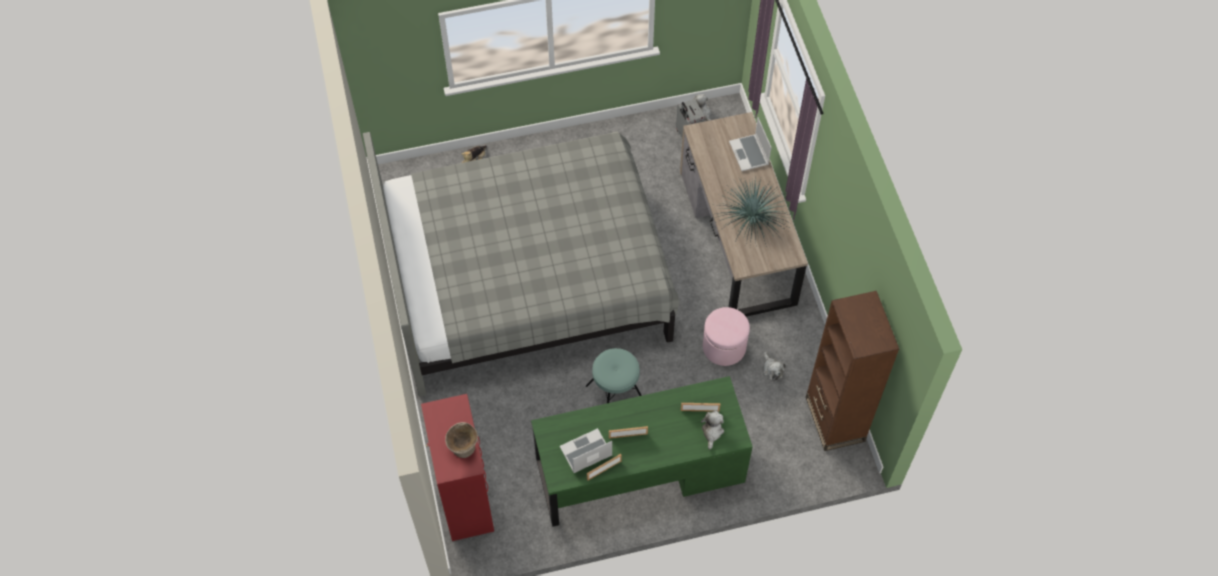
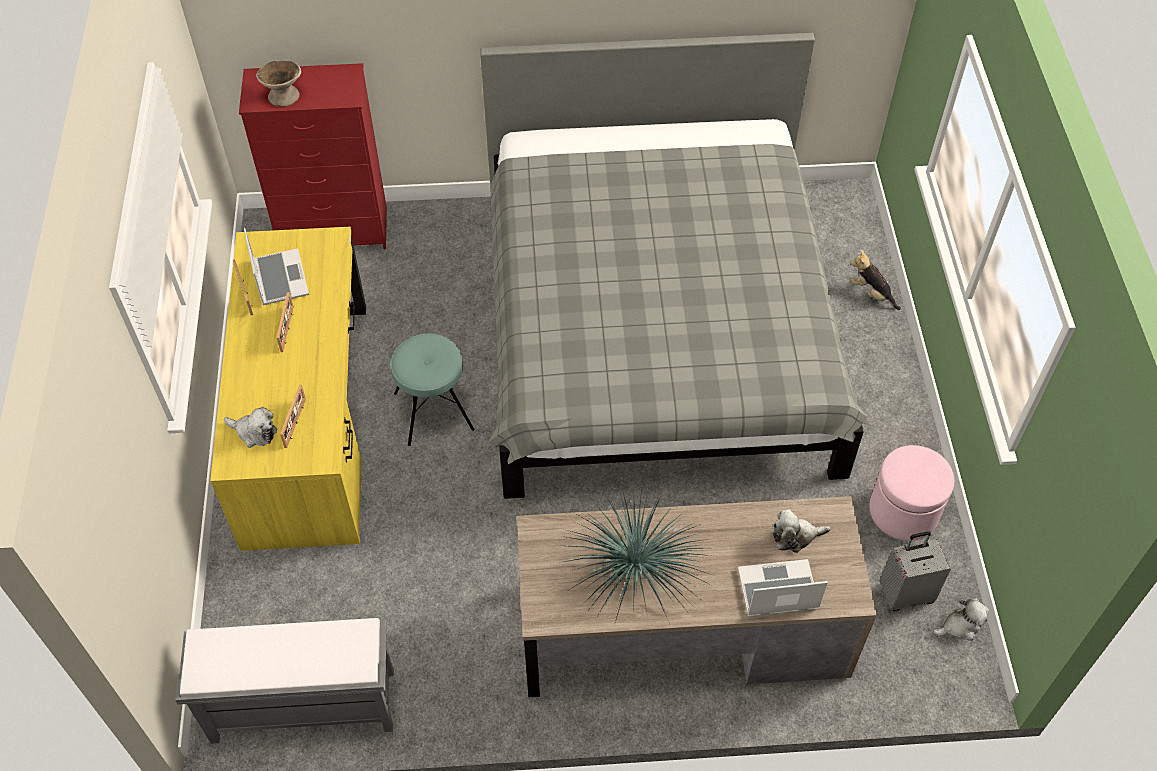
camera: 100 degrees right, 5 degrees down
green desk [531,376,753,527] -> yellow desk [210,227,366,551]
pink ottoman [703,307,750,366] -> pink ottoman moved to [870,445,954,541]
plush toy [763,351,786,381] -> plush toy moved to [773,509,831,553]
brown bookcase [806,291,899,451] -> grey bench [175,618,394,744]

